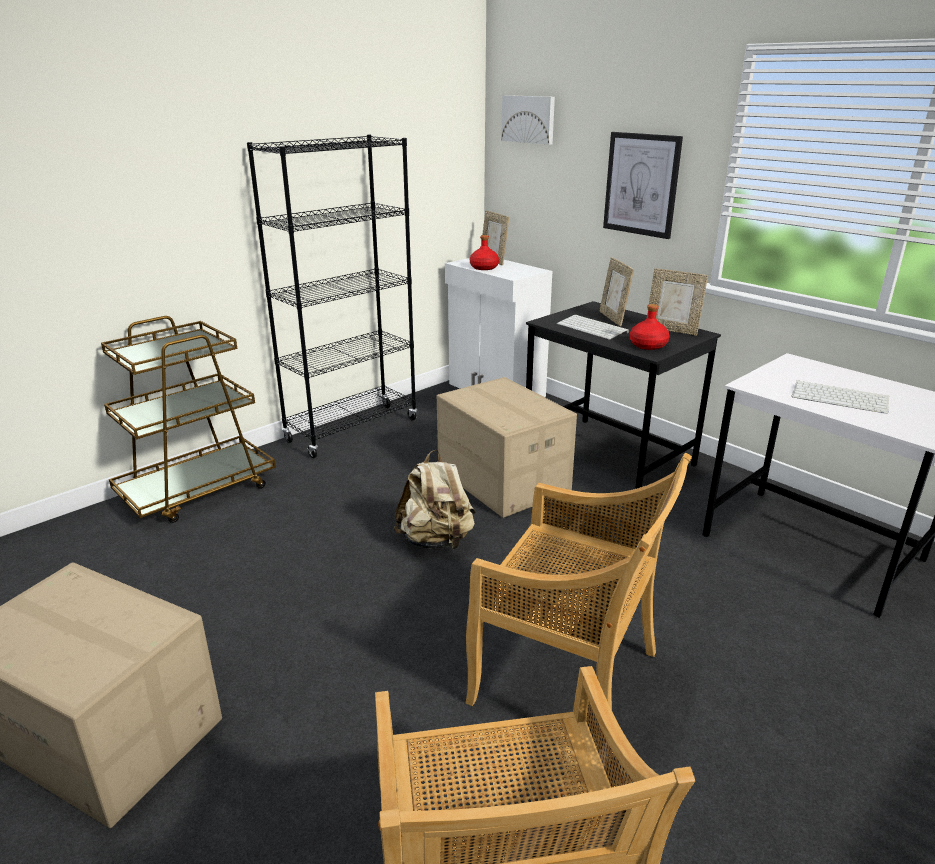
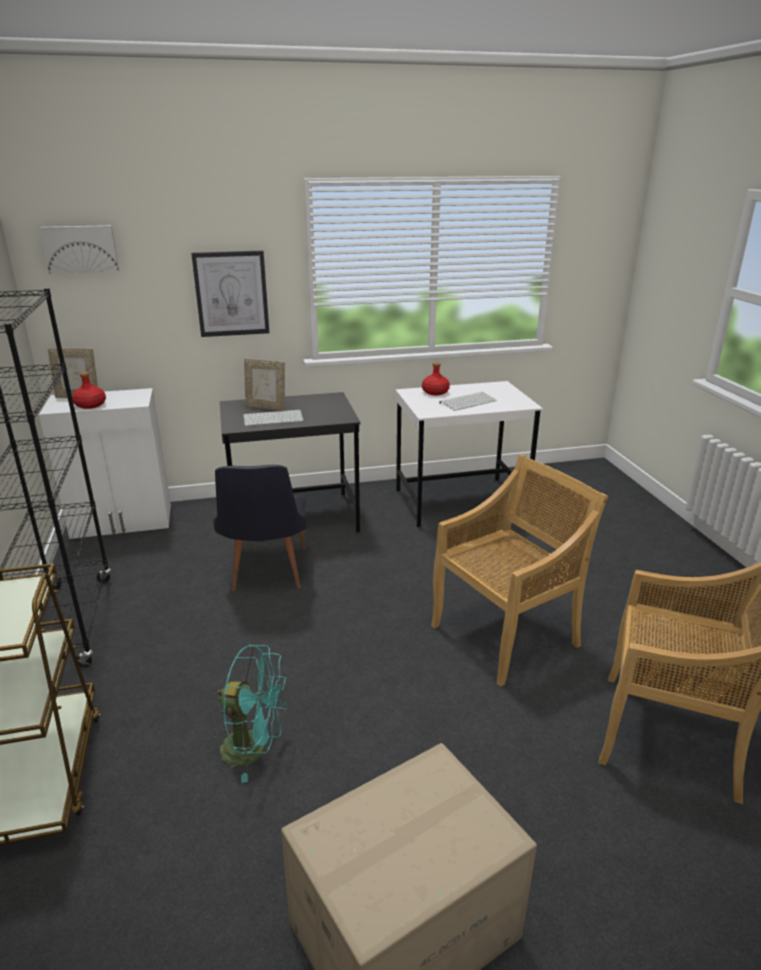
camera: 60 degrees left, 0 degrees up
beige backpack [394,450,476,550] -> none
cardboard box [437,377,577,518] -> black chair [213,465,307,591]
red bottle [630,304,669,350] -> red bottle moved to [422,362,450,395]
picture frame [647,268,708,335] -> none
none -> turquoise fan [213,644,287,783]

